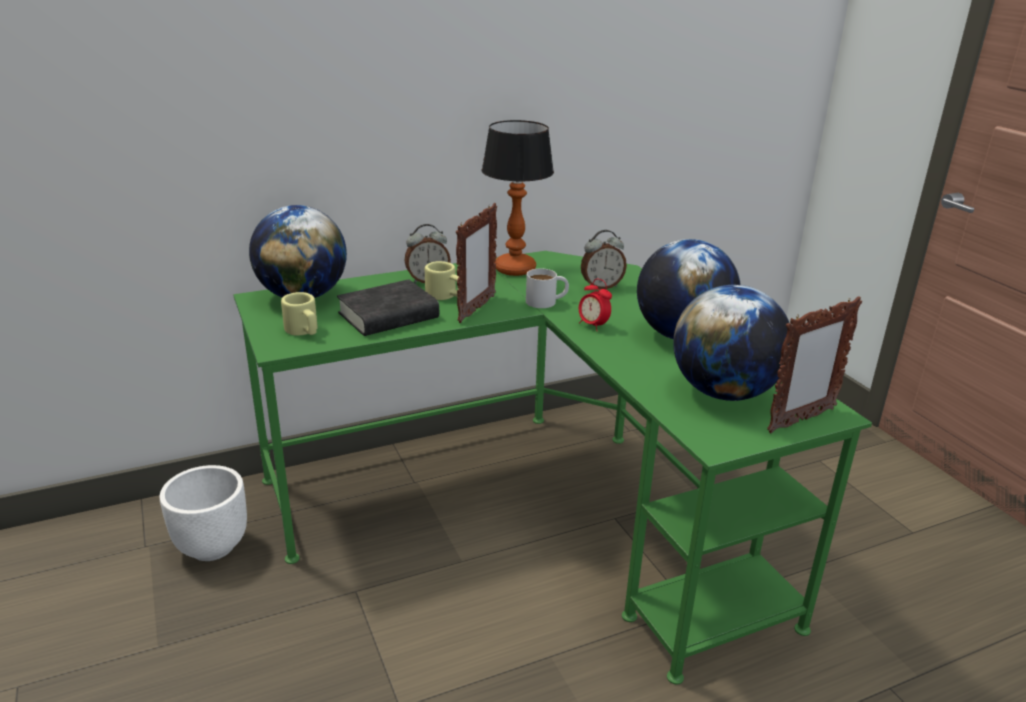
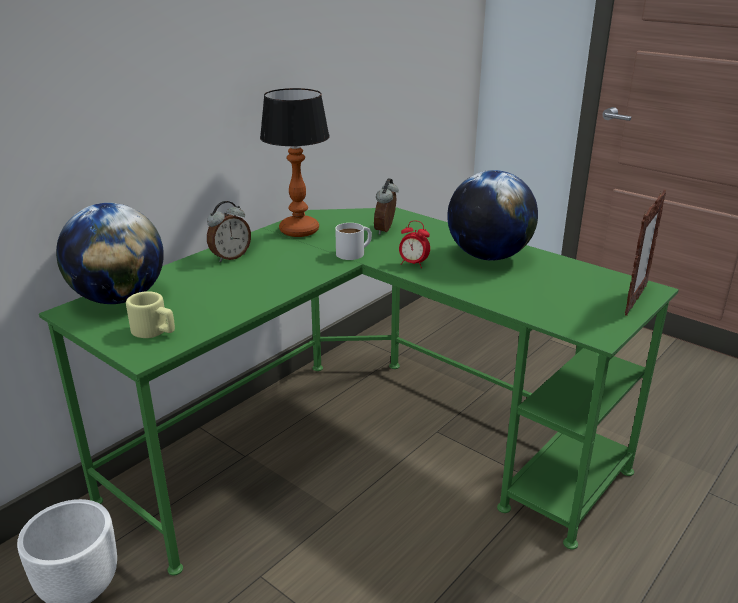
camera: 25 degrees left, 0 degrees up
black book [337,279,439,336] -> none
beige mug [425,261,459,300] -> none
picture frame [456,203,497,323] -> none
alarm clock [581,230,627,289] -> alarm clock turned 150 degrees clockwise [374,178,399,235]
globe [673,285,790,401] -> none

